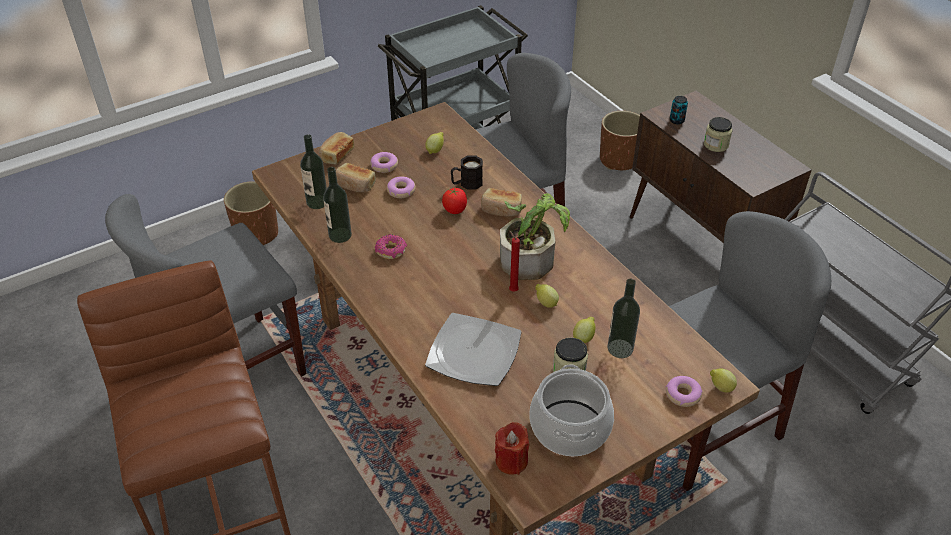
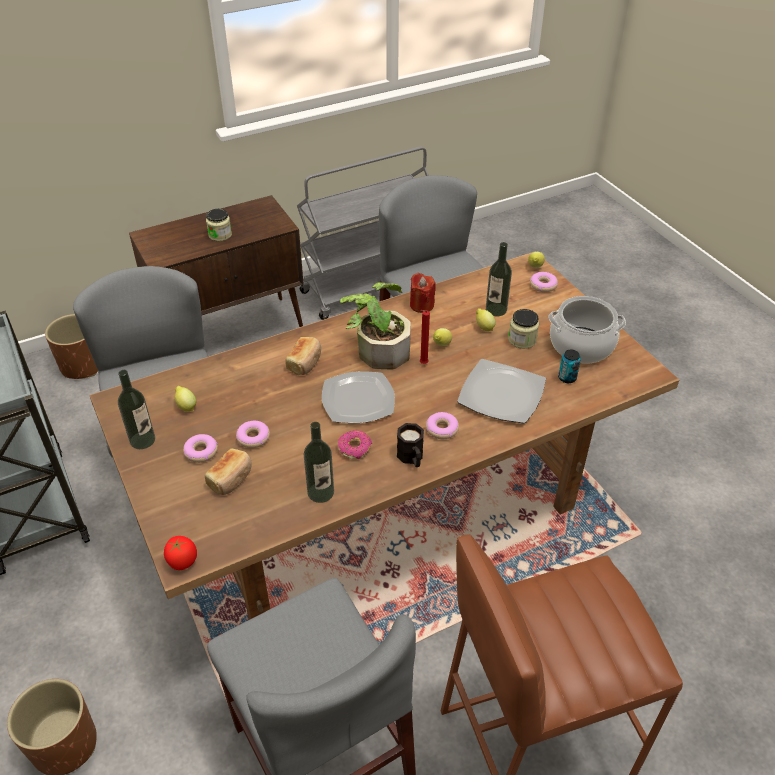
camera: 85 degrees left, 0 degrees up
bottle [300,134,327,209] -> bottle moved to [118,370,155,449]
bread [319,132,354,164] -> none
tomato [442,188,467,214] -> tomato moved to [164,536,197,570]
black mug [451,156,483,190] -> black mug moved to [397,423,424,467]
red candle [495,422,529,475] -> red candle moved to [410,273,436,313]
can [670,96,688,124] -> can moved to [558,350,581,383]
none -> plate [322,371,395,423]
none -> donut [426,412,459,439]

